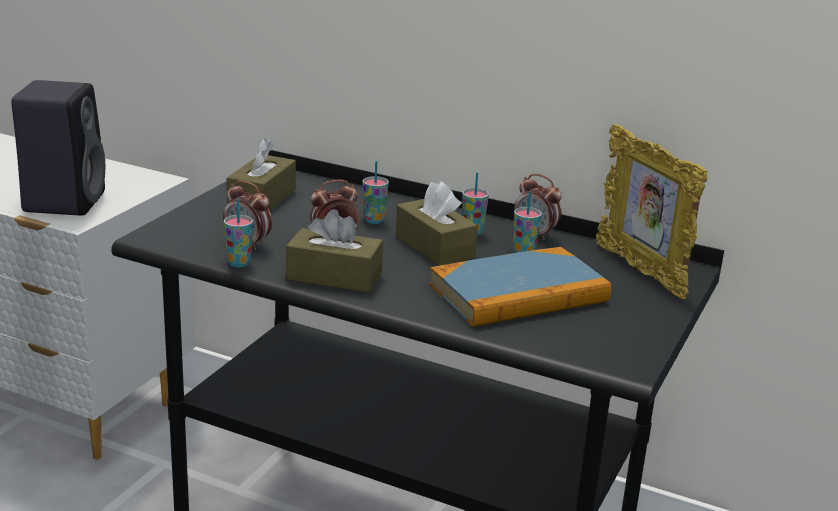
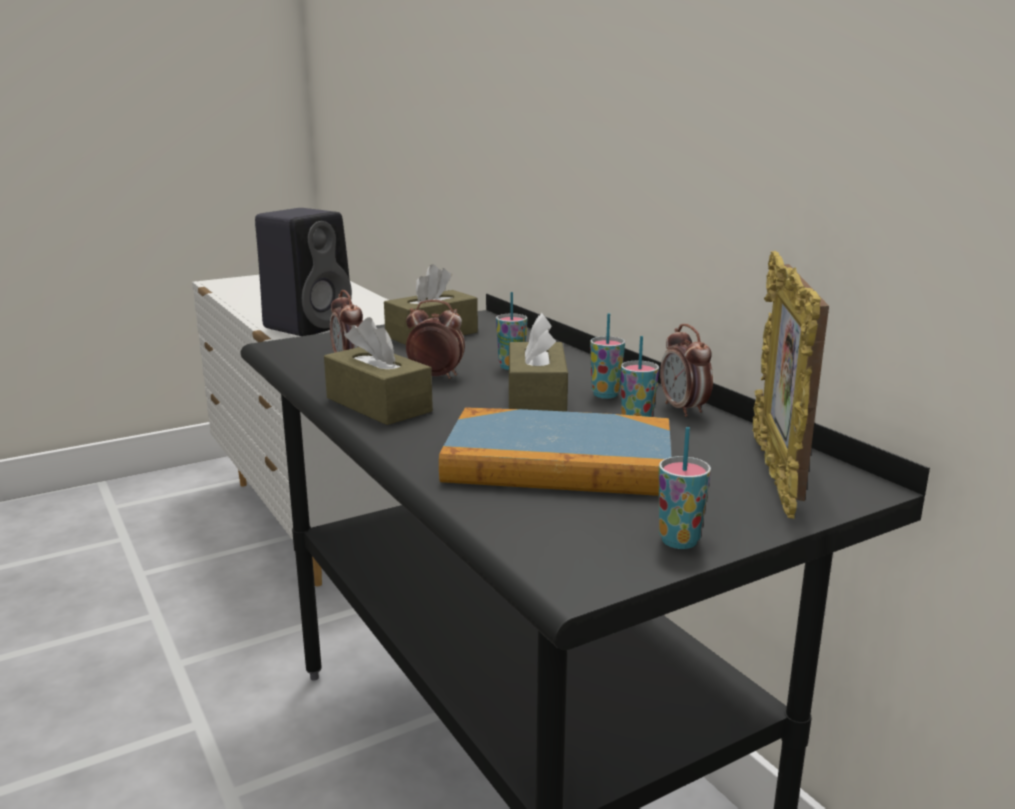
camera: 35 degrees right, 5 degrees down
cup [224,198,253,267] -> cup moved to [659,427,711,549]

